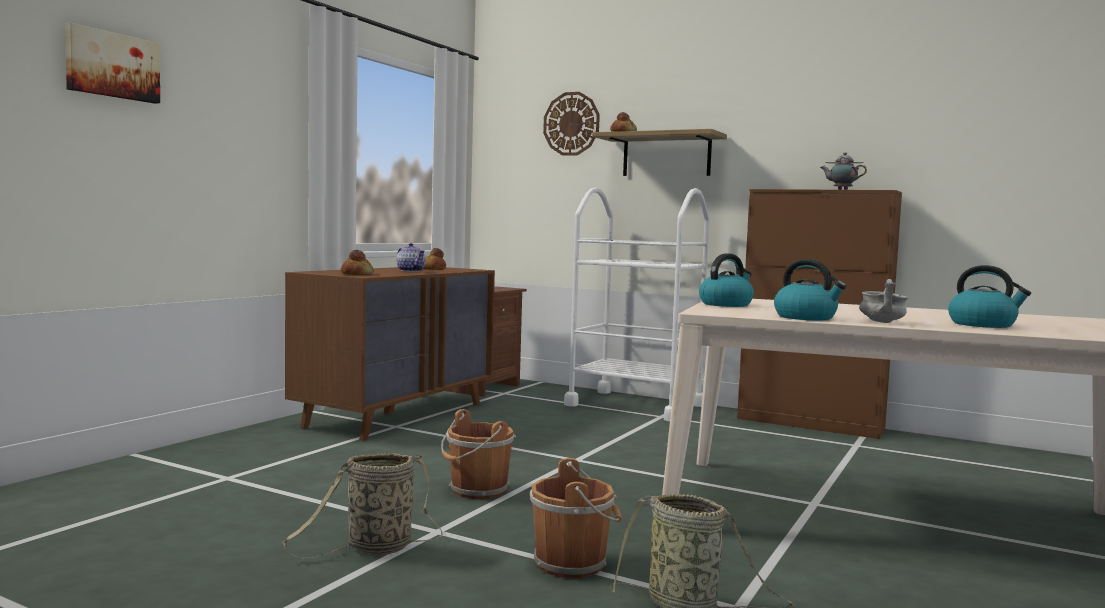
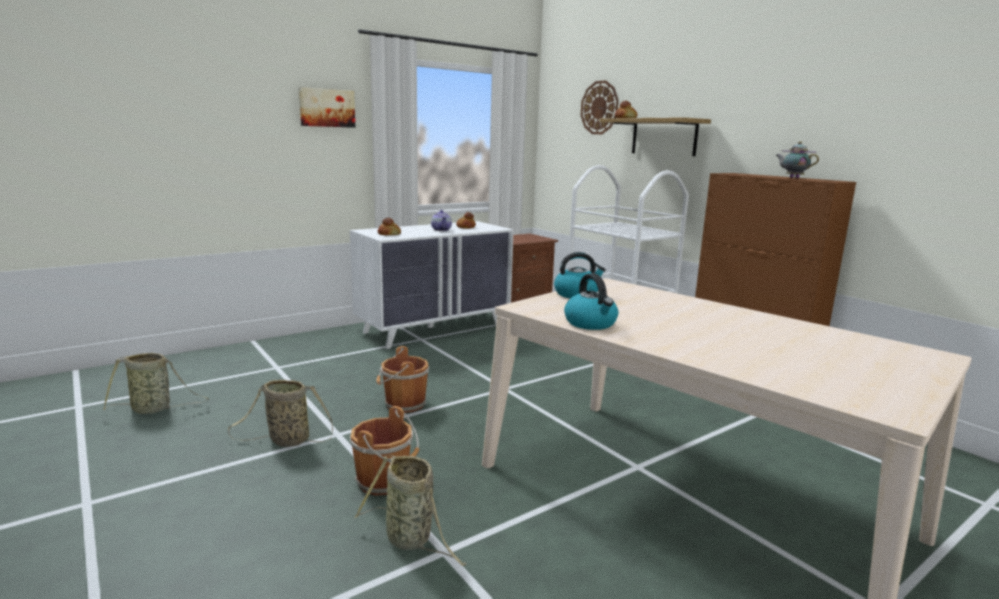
camera: 25 degrees right, 10 degrees up
picture [65,23,160,104] -> picture moved to [299,87,355,128]
brown dresser [285,267,495,441] -> white dresser [350,221,514,349]
grey bowl [859,279,909,323] -> none
kettle [948,265,1031,328] -> none
none -> basket [103,352,209,414]

